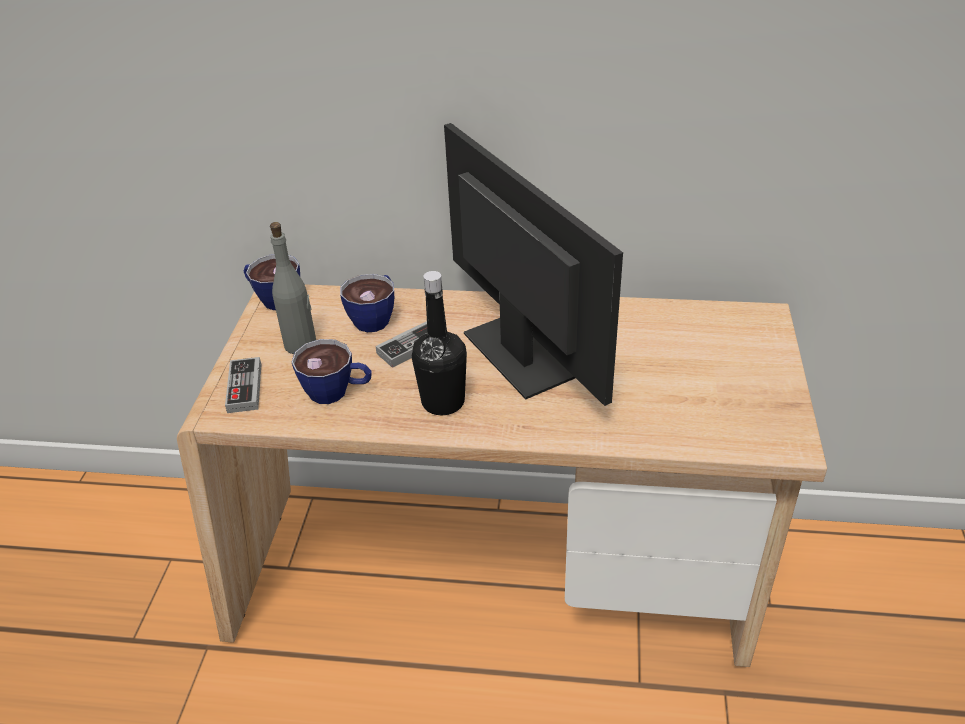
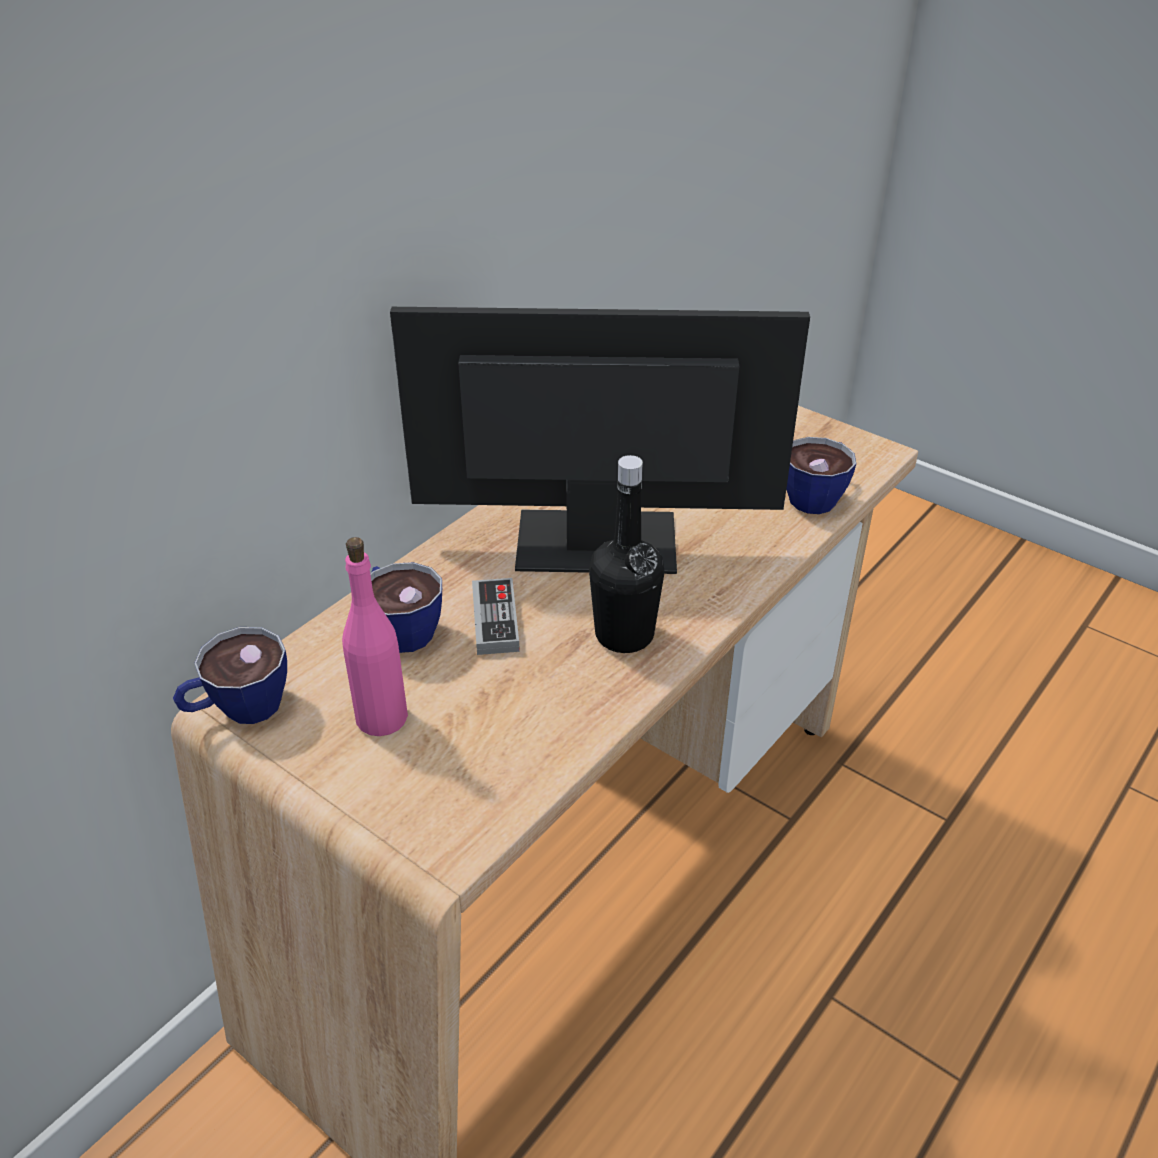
camera: 60 degrees left, 0 degrees up
game controller [225,357,262,413] -> none
grey bottle [270,222,316,354] -> pink bottle [342,537,408,736]
cup [292,339,372,404] -> cup moved to [786,437,856,514]

